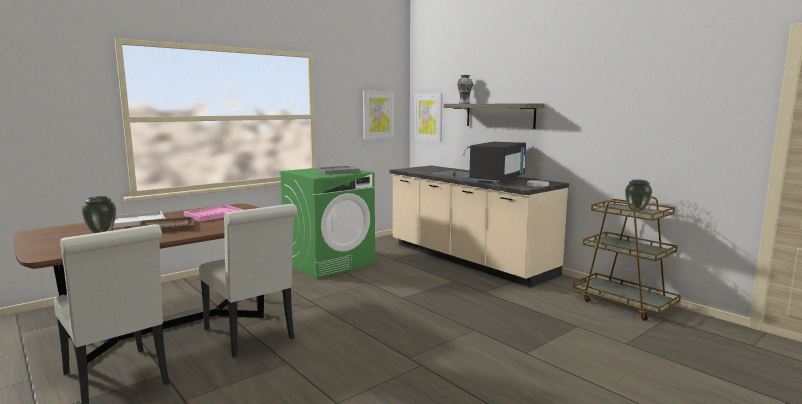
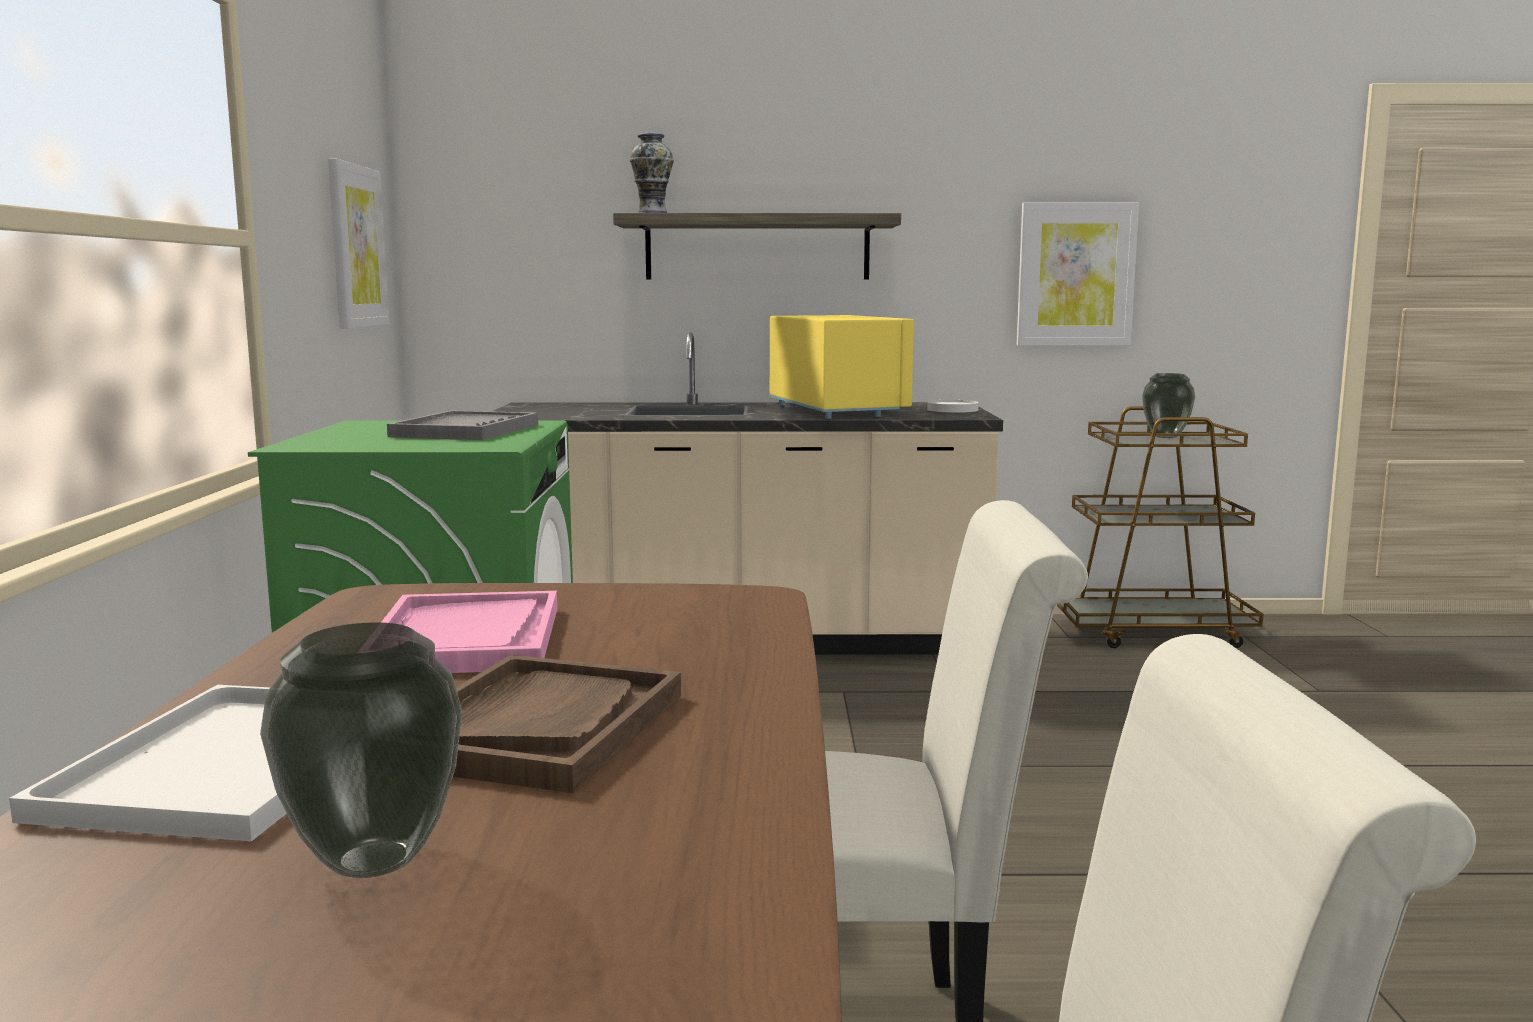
camera: 50 degrees left, 0 degrees up
picture [414,93,443,142] -> picture moved to [1016,202,1139,346]
black microwave [469,142,526,184] -> yellow microwave [769,315,914,419]

